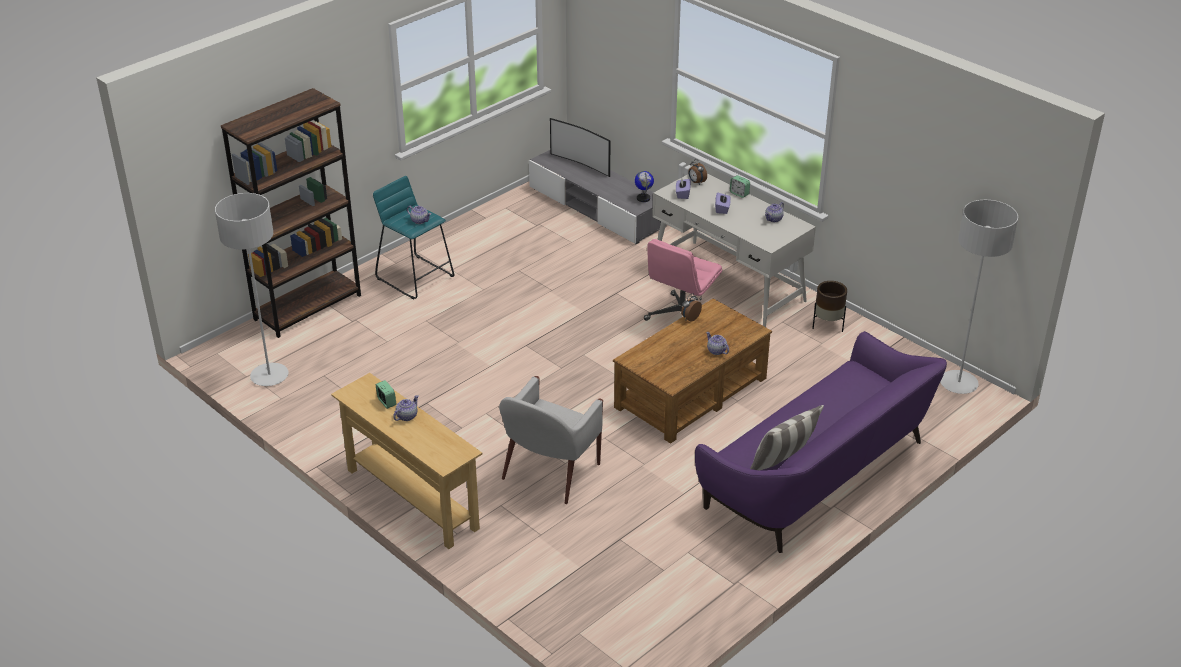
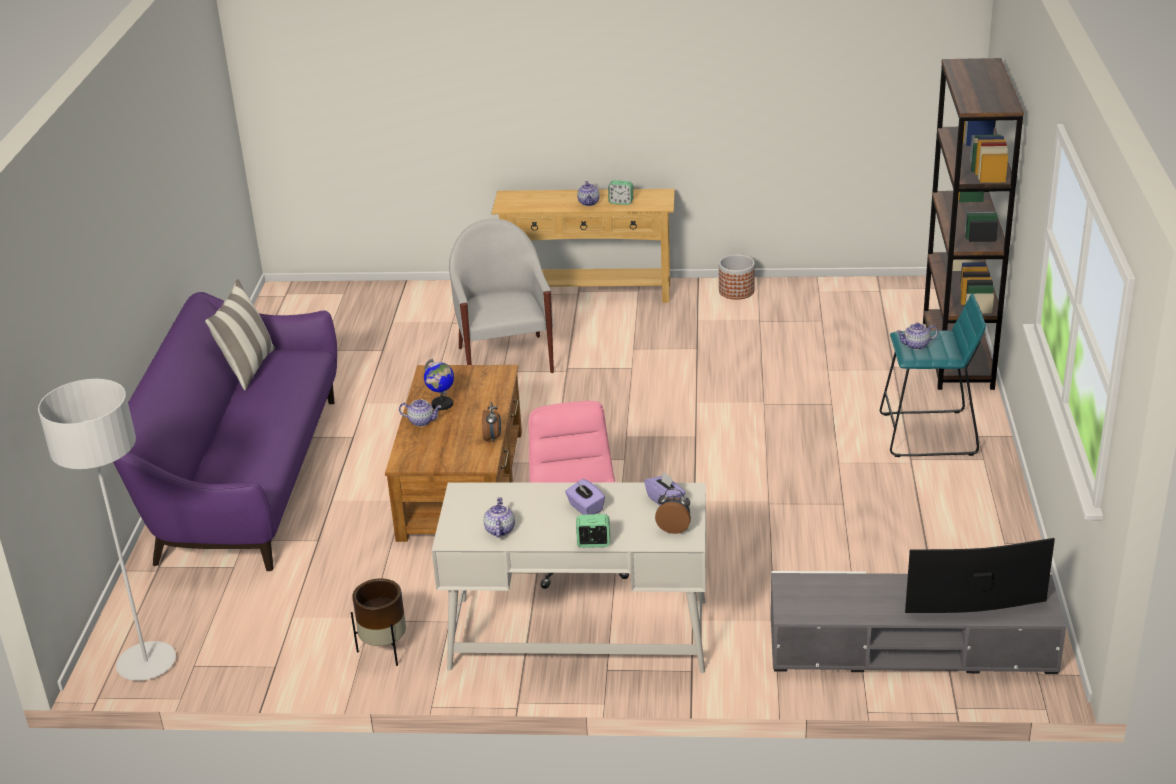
camera: 140 degrees right, 5 degrees down
grey floor lamp [215,193,288,386] -> none
globe [635,171,654,202] -> globe moved to [424,358,454,410]
none -> planter [719,255,755,300]

